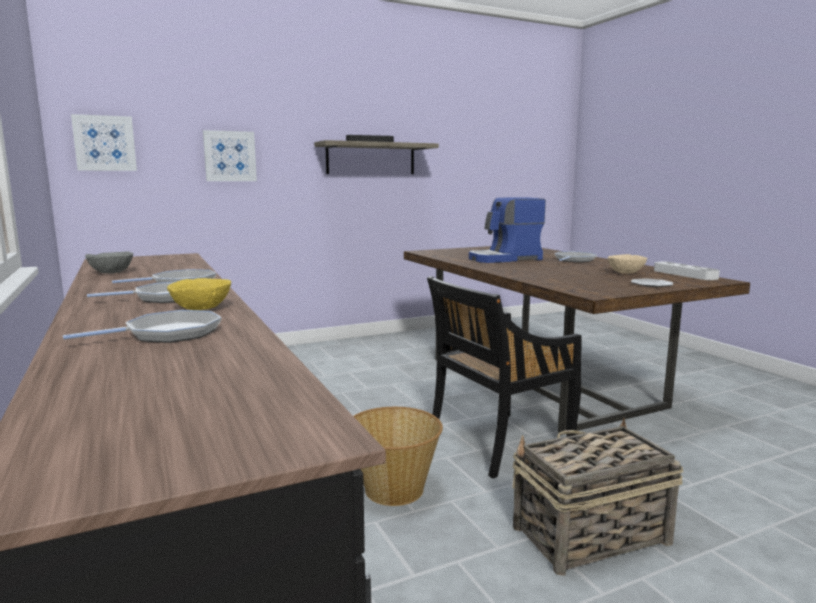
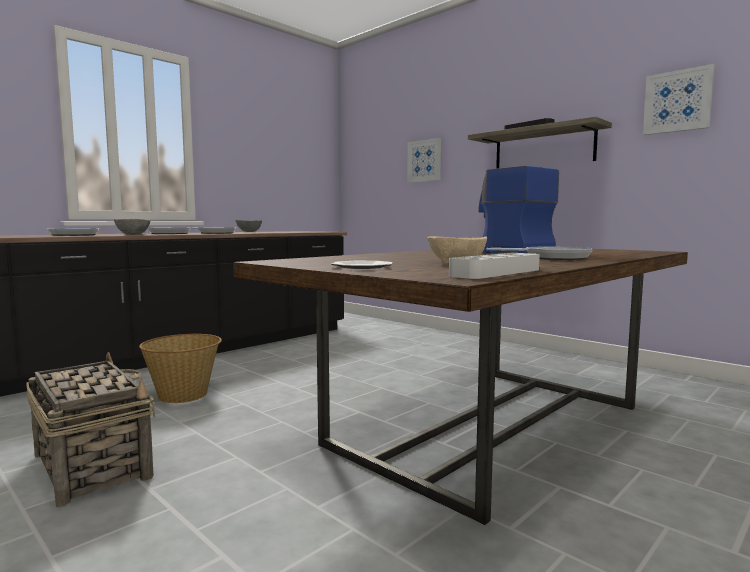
camera: 70 degrees right, 5 degrees down
picture [71,114,137,171] -> picture moved to [643,64,715,135]
yellow bowl [167,278,231,310] -> grey bowl [114,219,151,235]
black chair [427,276,582,479] -> none

